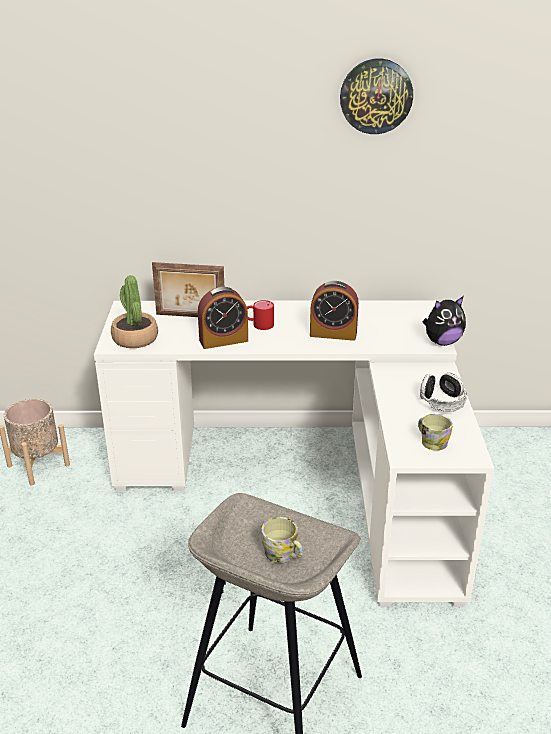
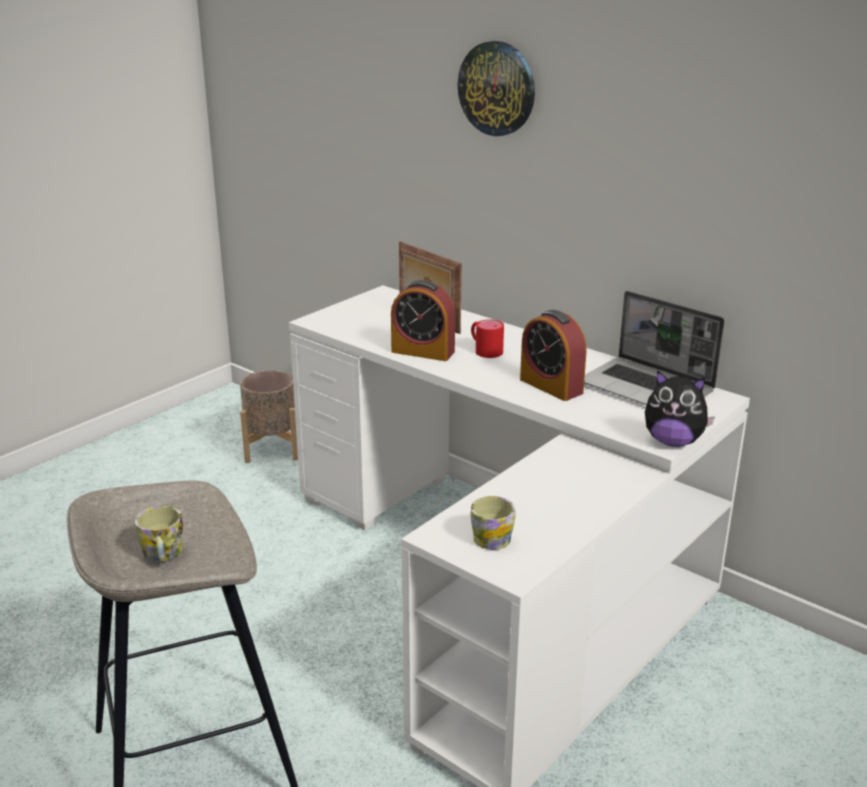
camera: 40 degrees right, 5 degrees down
potted plant [111,275,158,348] -> none
wall clock [340,59,413,134] -> wall clock moved to [458,41,535,136]
headphones [420,373,467,412] -> none
none -> laptop [584,291,725,405]

